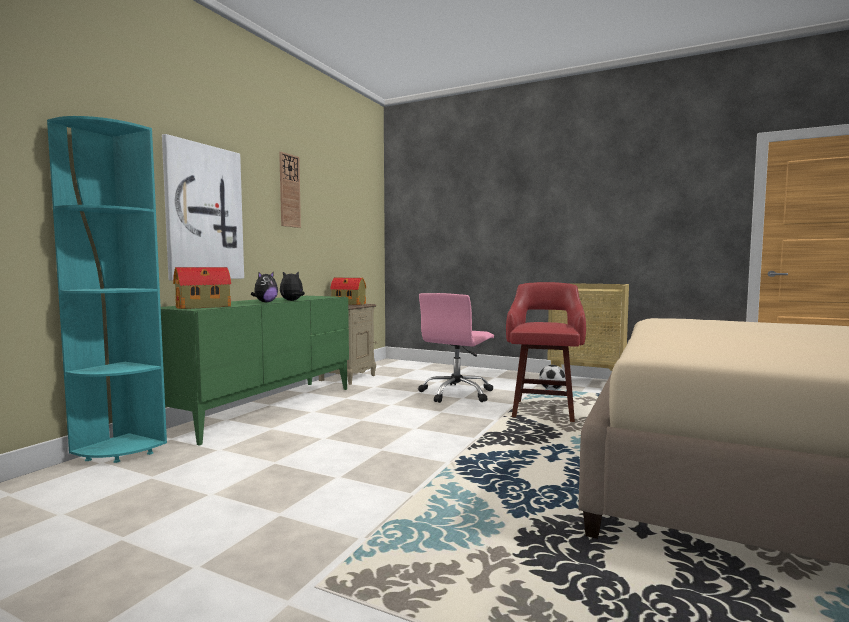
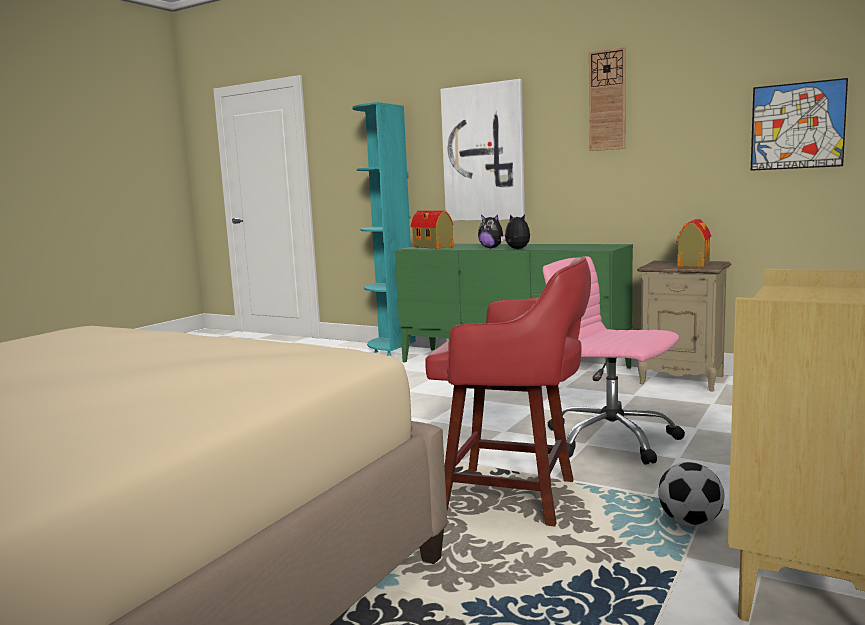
camera: 95 degrees right, 5 degrees up
none -> picture [751,78,848,171]

